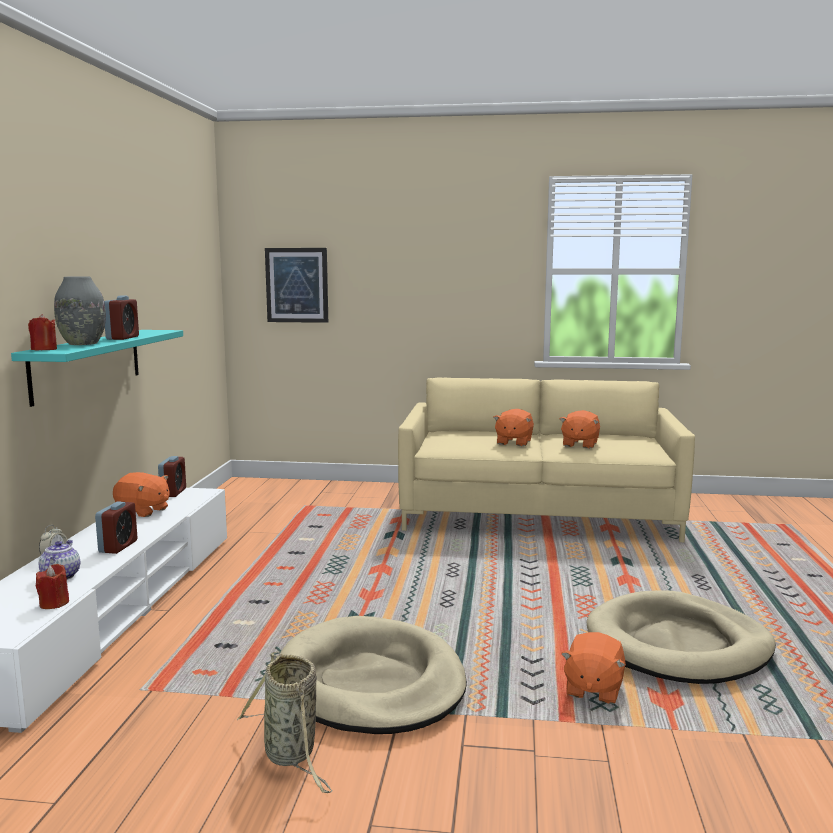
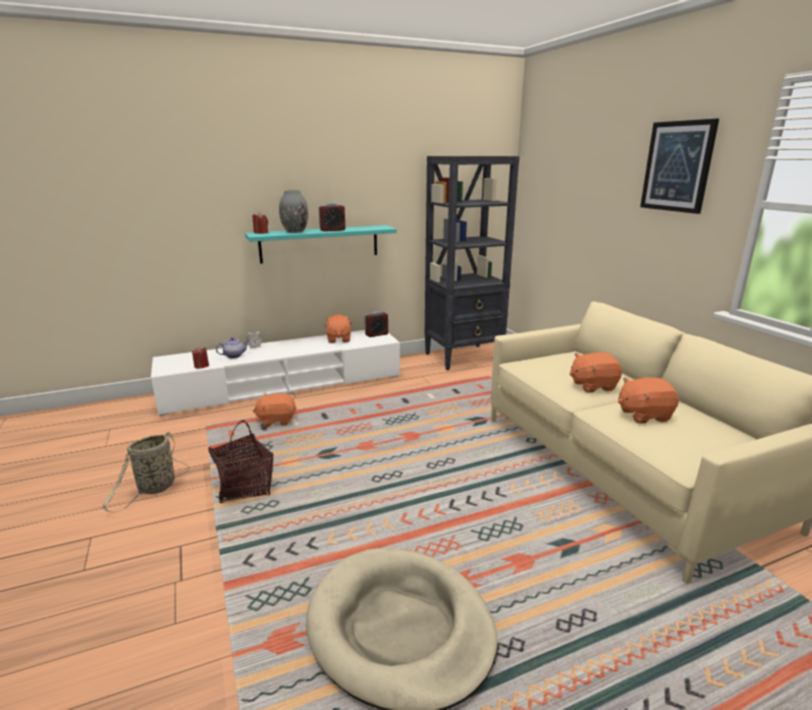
camera: 60 degrees right, 10 degrees up
alarm clock [95,501,137,554] -> none
picture [265,248,328,323] -> picture moved to [640,119,719,214]
beige dog bed [281,616,467,734] -> basket [209,420,273,503]
orange plush toy [561,632,626,704] -> orange plush toy moved to [253,393,297,427]
none -> black bookcase [425,156,520,370]

